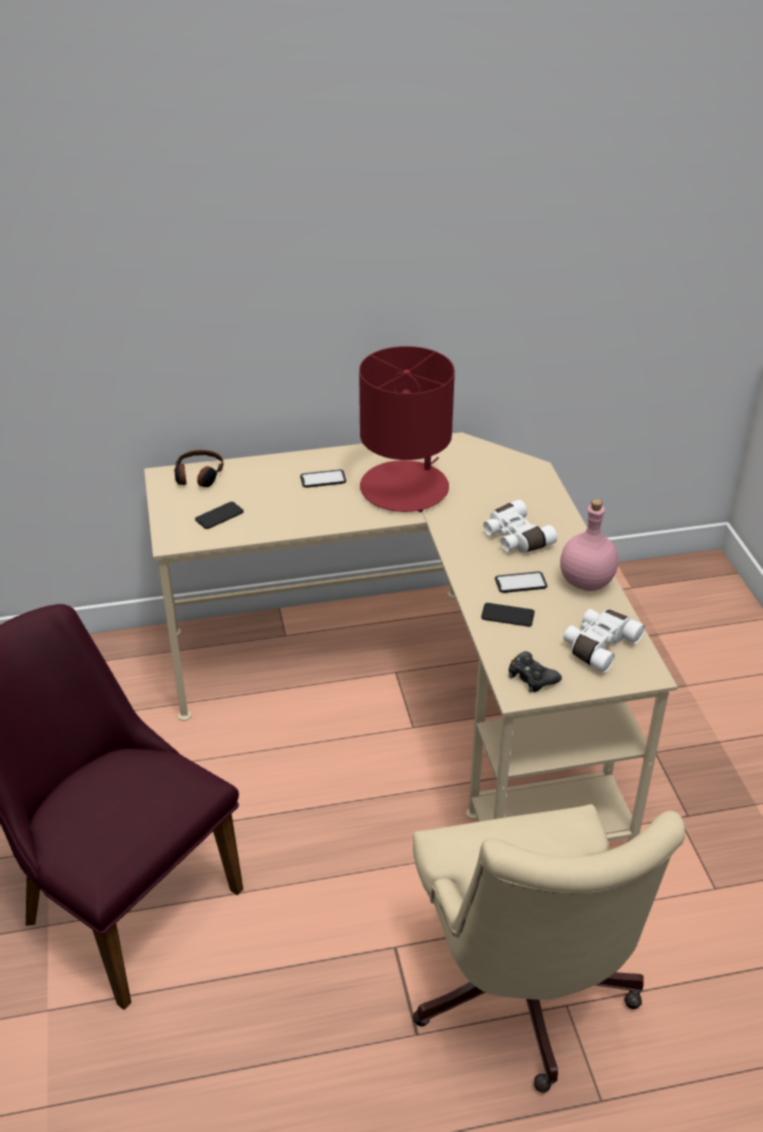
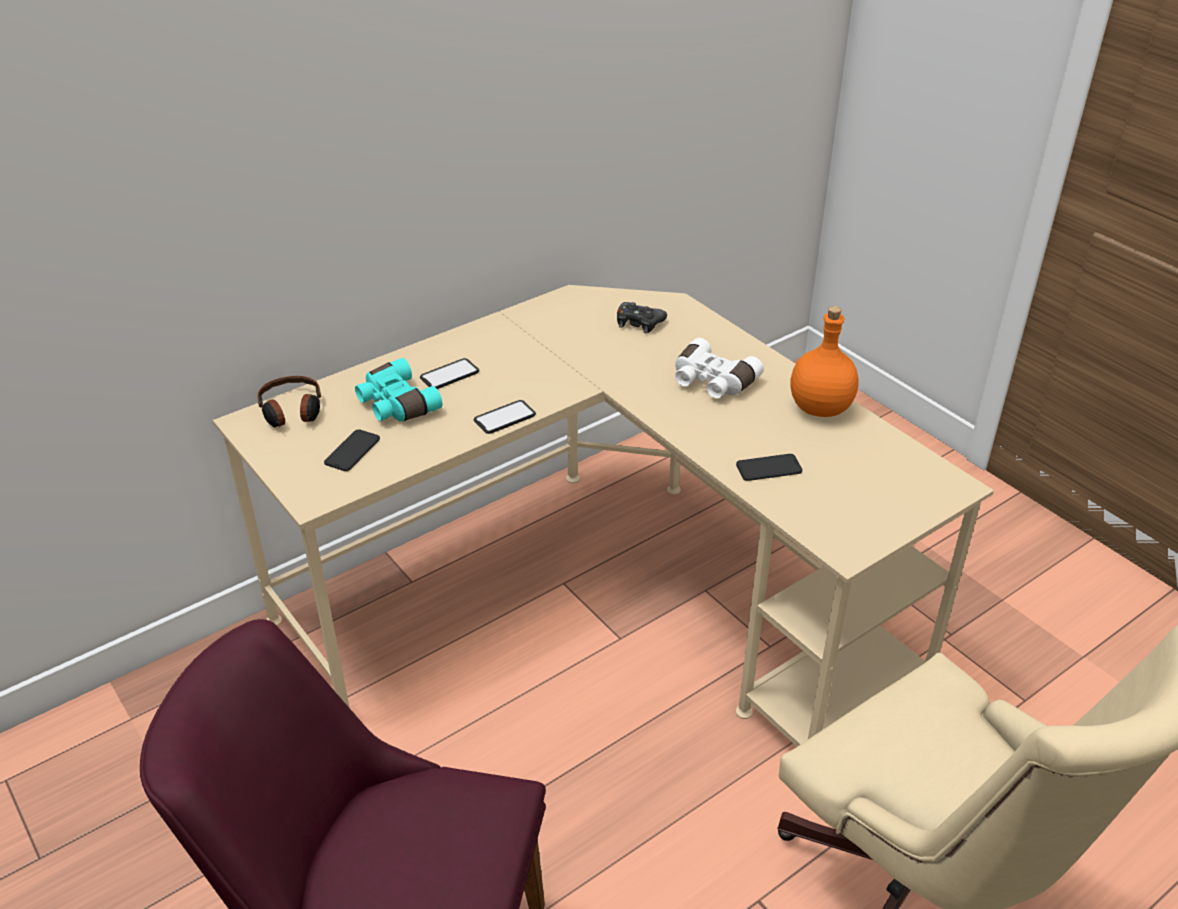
camera: 25 degrees left, 0 degrees up
red table lamp [359,346,455,512] -> none
phone [495,571,547,593] -> phone moved to [474,400,536,434]
black game controller [509,651,562,693] -> black game controller moved to [617,302,667,333]
pink bottle [560,499,619,591] -> orange bottle [790,306,859,417]
white binoculars [563,609,645,673] -> none
none -> turquoise binoculars [355,358,442,421]

